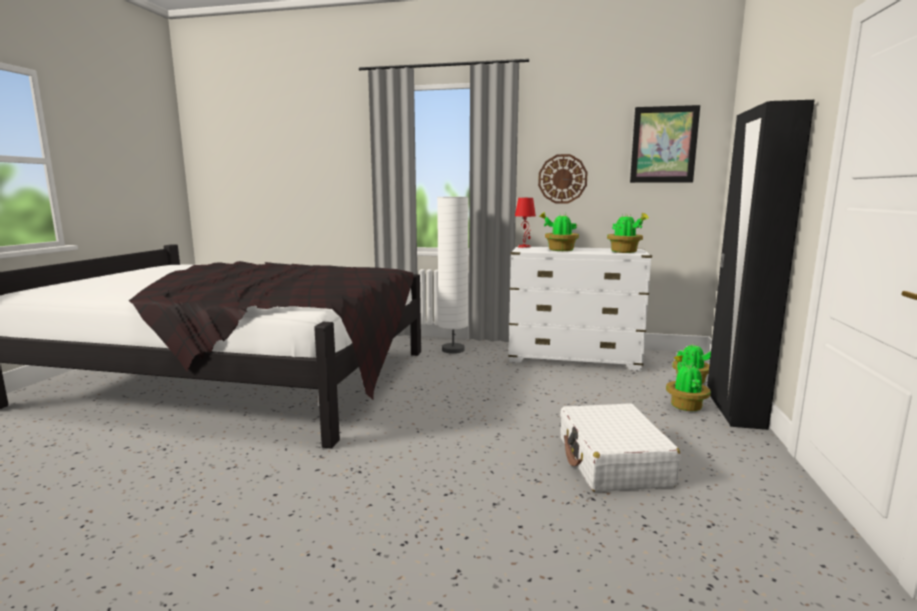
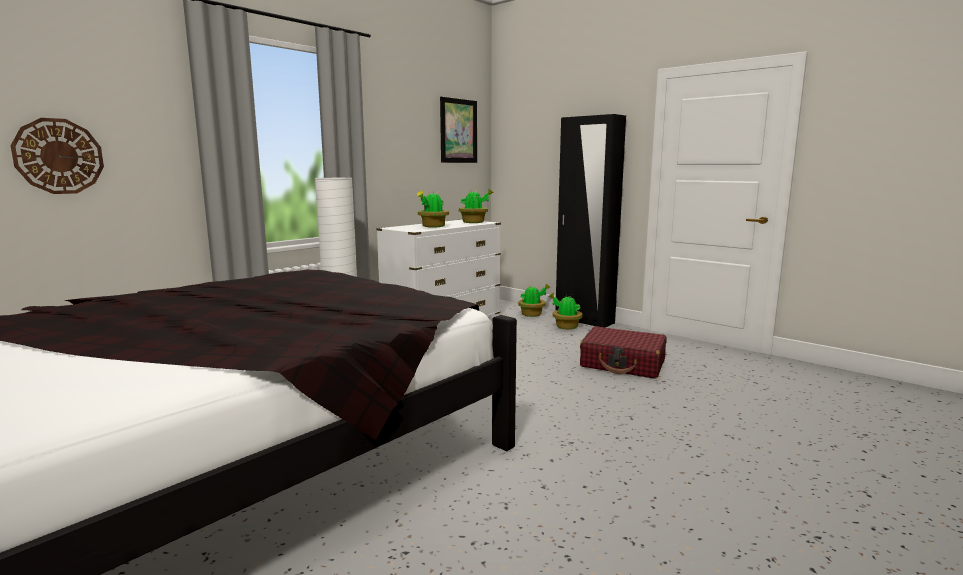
camera: 60 degrees left, 0 degrees up
red table lamp [515,198,536,248] -> none
wall clock [538,154,588,204] -> wall clock moved to [10,118,104,194]
white suitcase [560,403,681,492] -> red suitcase [580,326,667,379]

